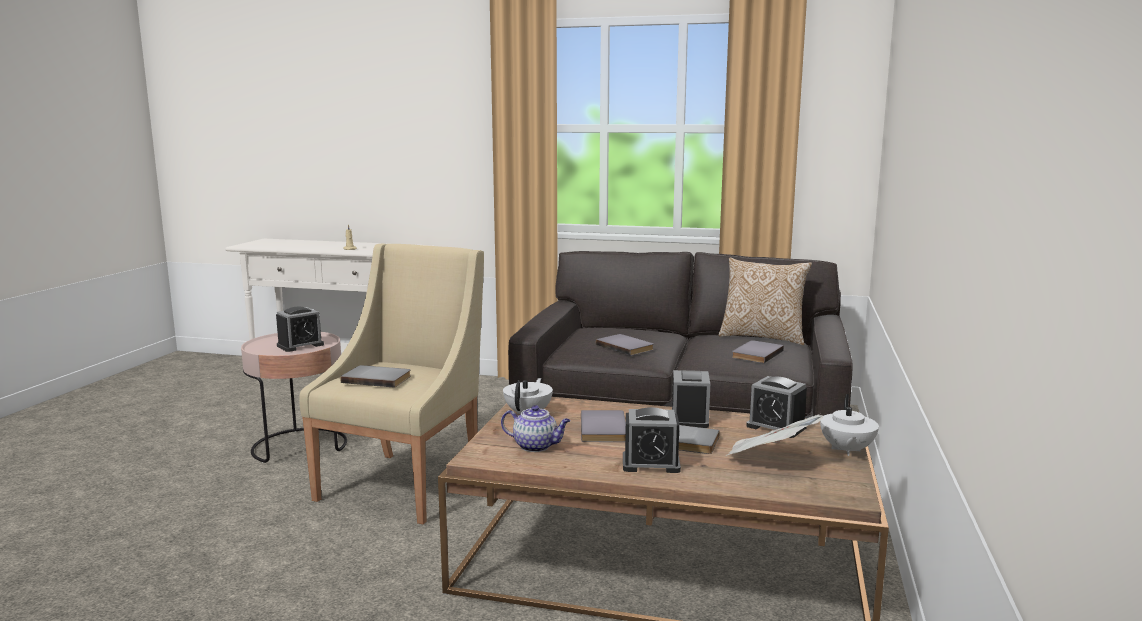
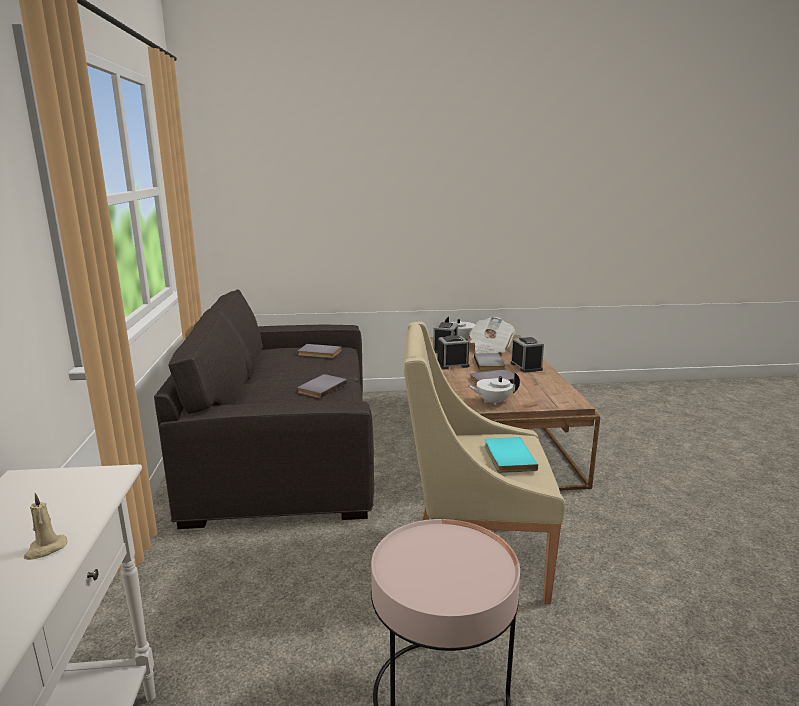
camera: 110 degrees left, 5 degrees up
alarm clock [276,307,324,352] -> none
grey book [340,365,411,388] -> turquoise book [484,437,538,473]
teapot [501,405,571,452] -> none
pillow [719,258,812,345] -> none

